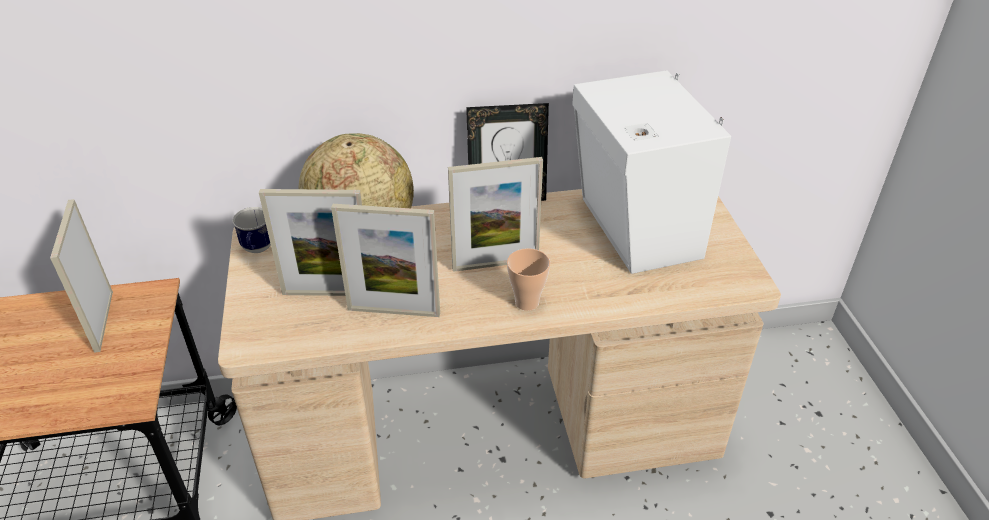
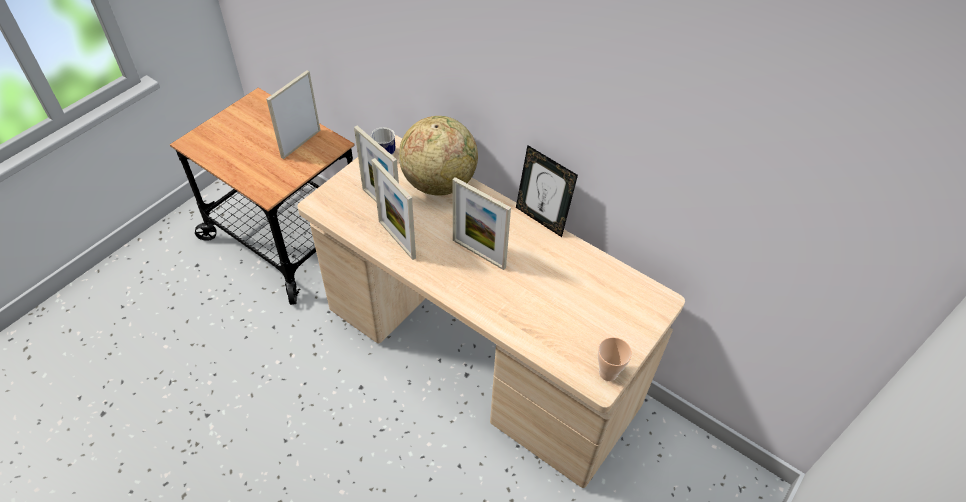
camera: 45 degrees right, 10 degrees up
cup [507,248,550,311] -> cup moved to [598,337,632,381]
white speaker [572,70,731,274] -> none

